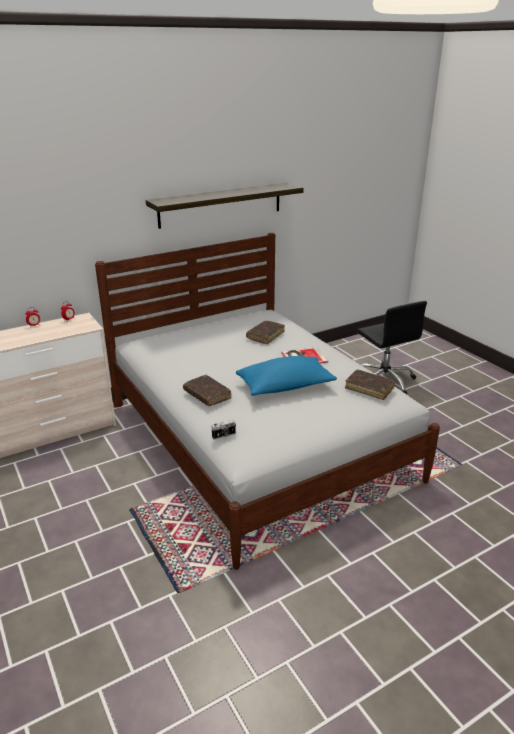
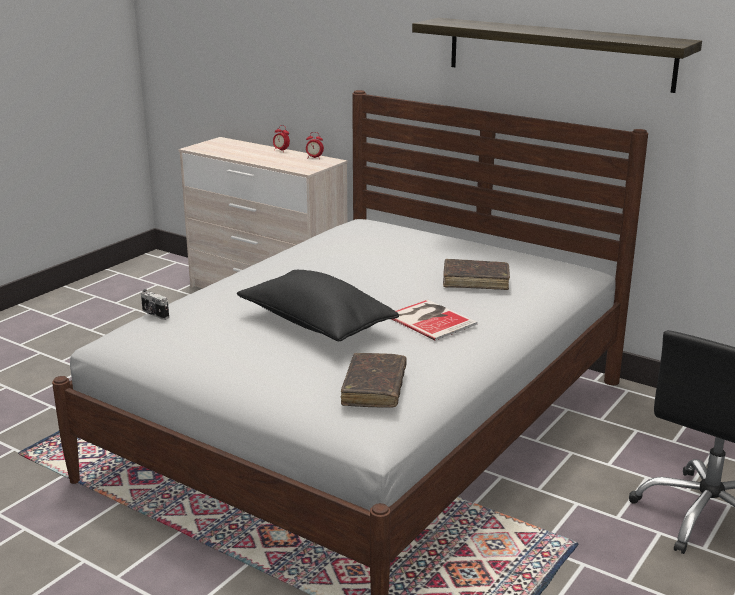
camera: 65 degrees right, 5 degrees down
brown book [183,375,232,406] -> none
blue pillow [236,356,337,396] -> black pillow [237,270,399,341]

